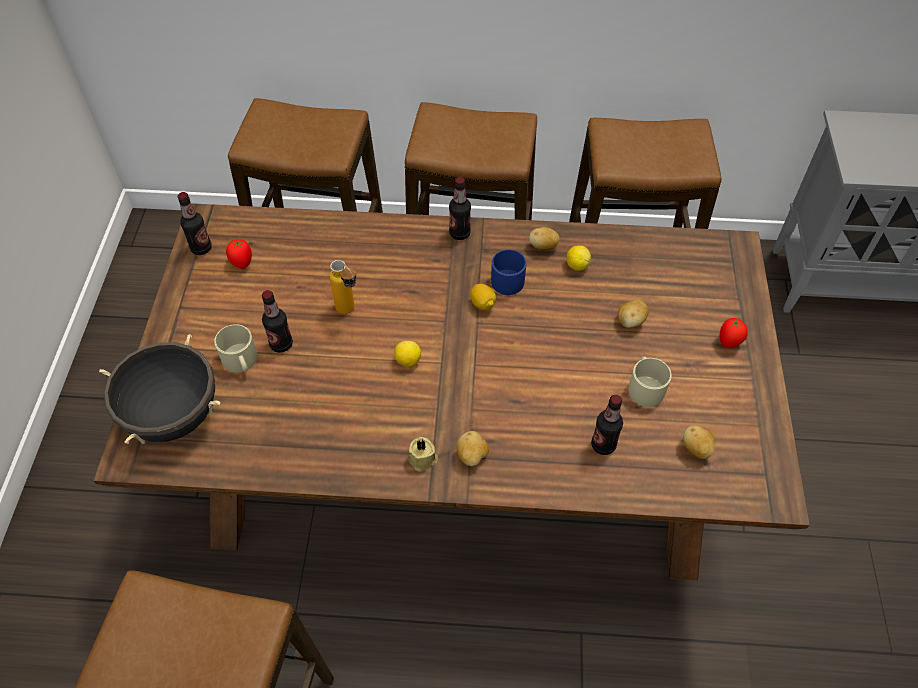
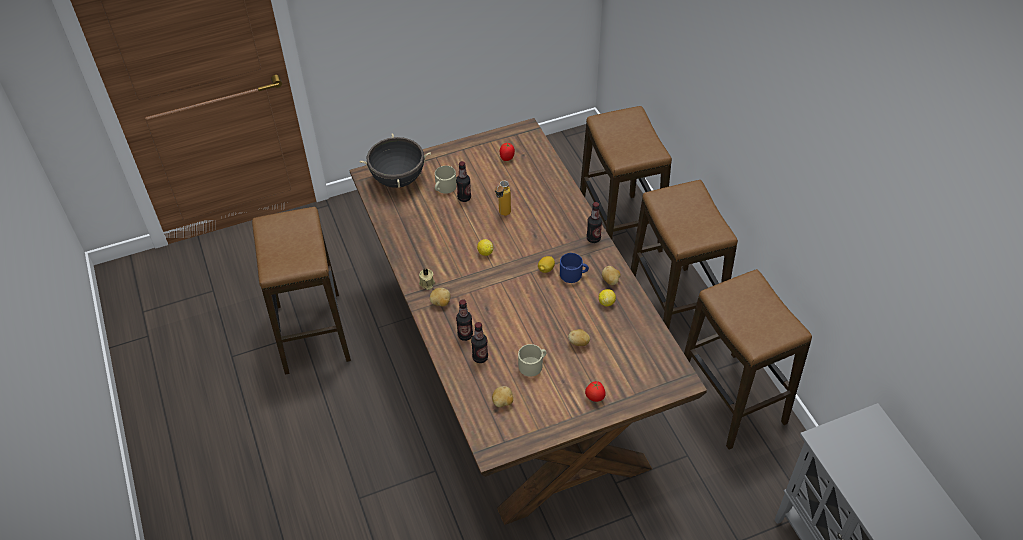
camera: 65 degrees right, 5 degrees down
bottle [177,192,212,255] -> bottle moved to [456,299,473,341]

